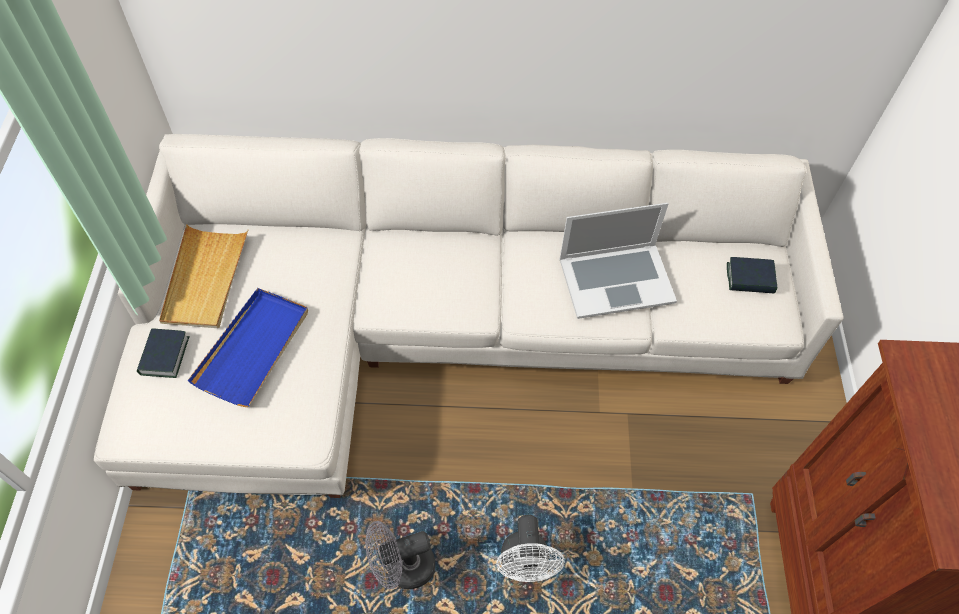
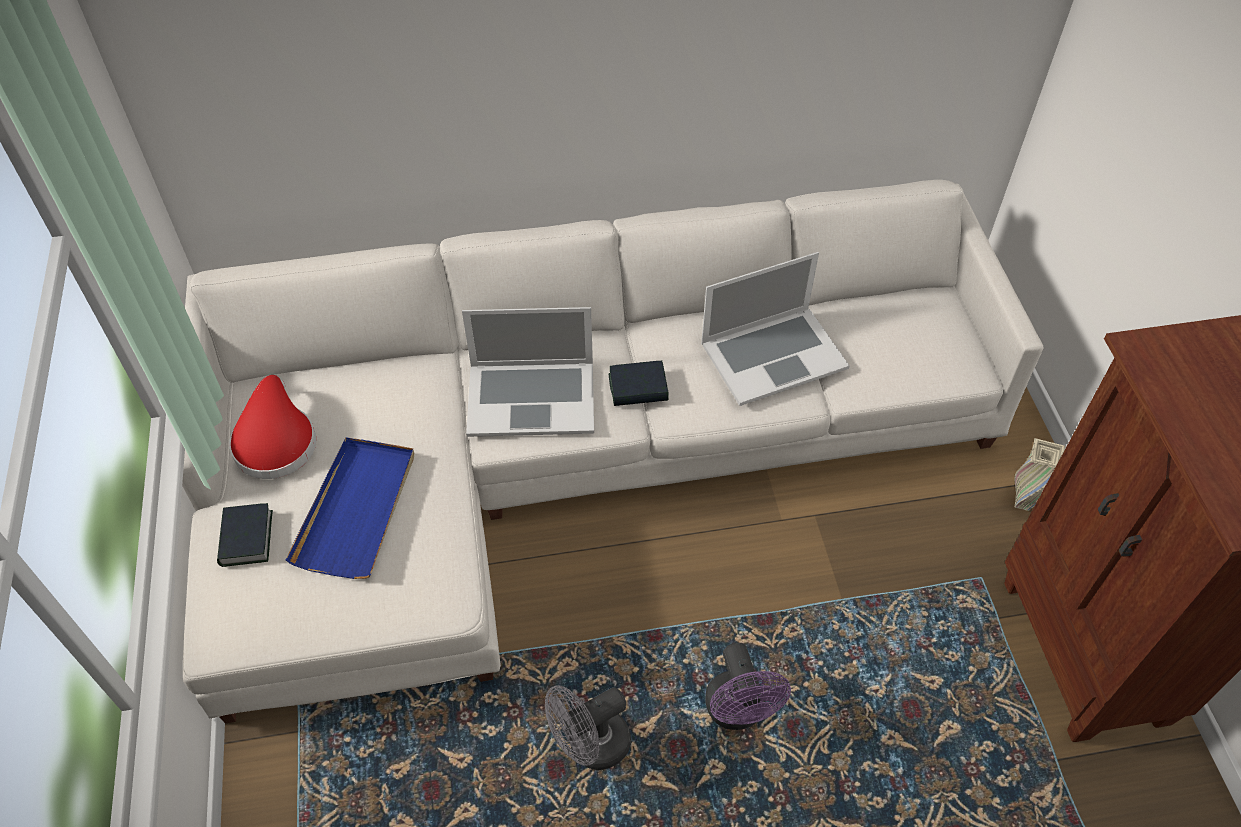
camera: 10 degrees left, 5 degrees down
beige tray [159,224,249,328] -> red hat [229,375,316,479]
white fan [496,515,565,582] -> purple fan [705,643,791,730]
book [727,257,777,293] -> book moved to [609,361,669,406]
none -> laptop [462,307,594,437]
none -> beige vase [1015,438,1065,511]

